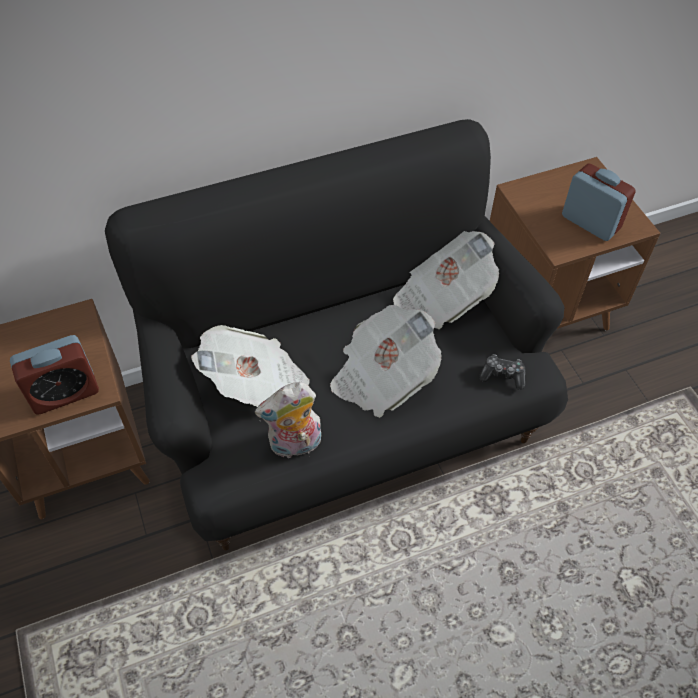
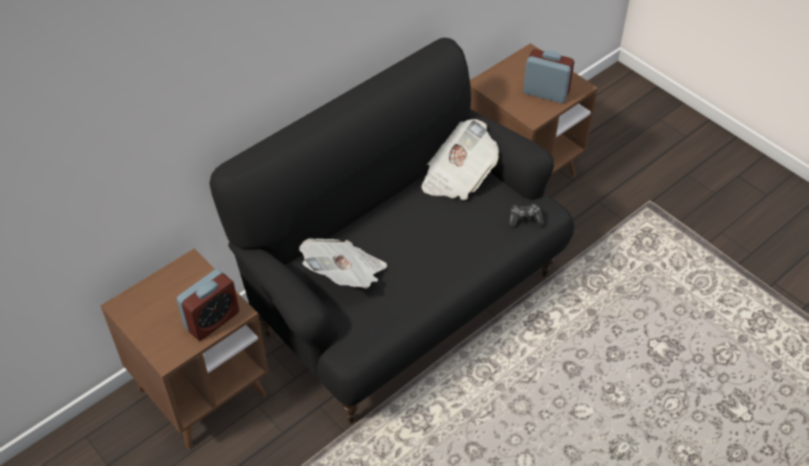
camera: 20 degrees left, 5 degrees down
plush toy [255,382,321,459] -> none
newspaper [330,305,442,418] -> none

